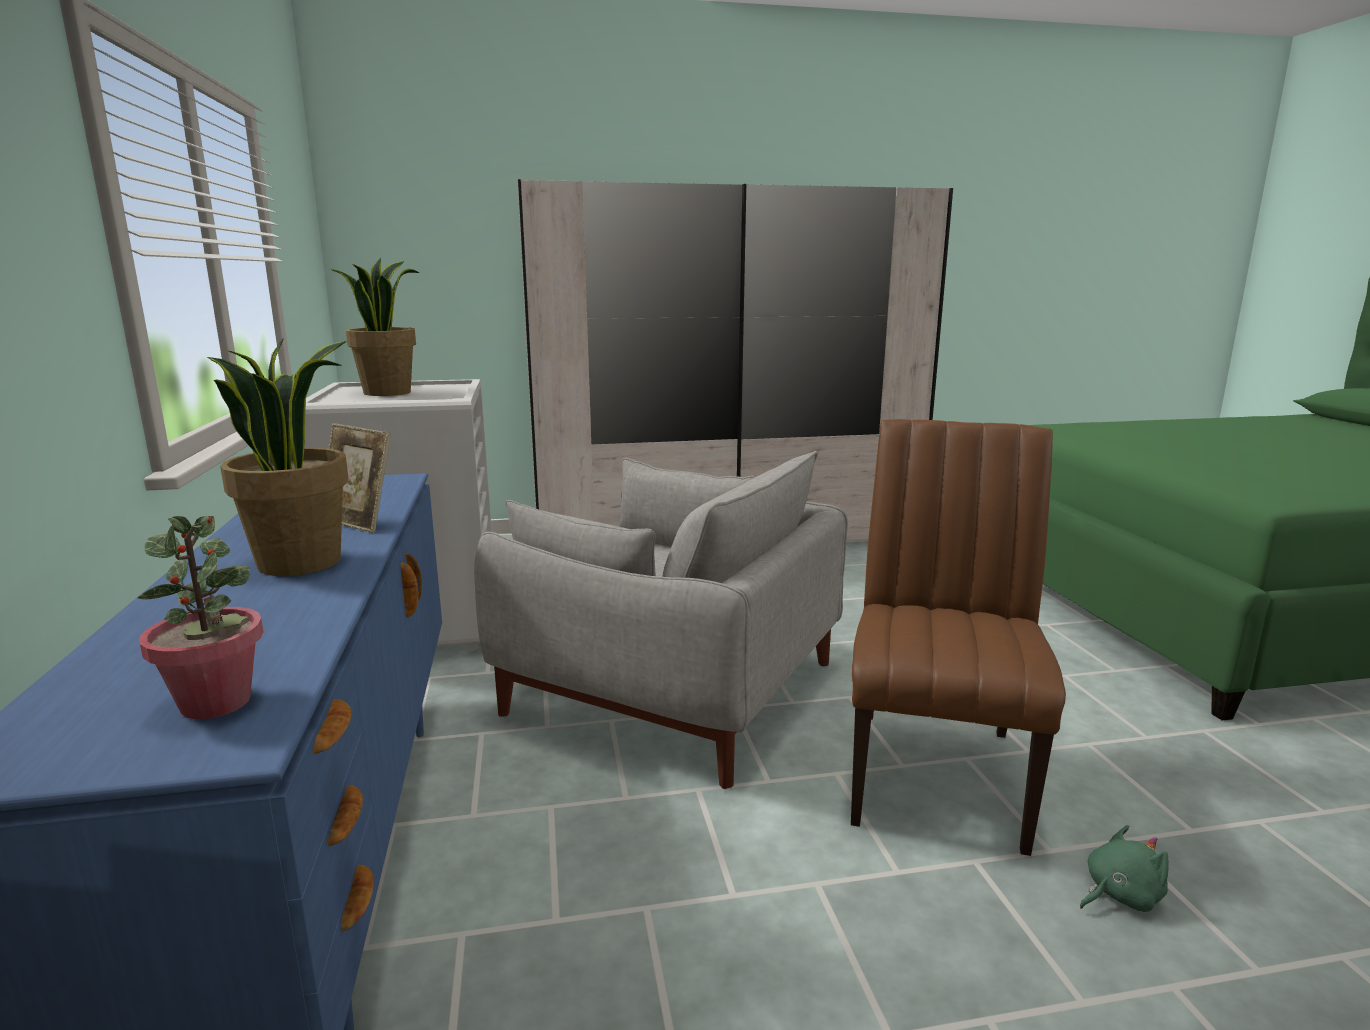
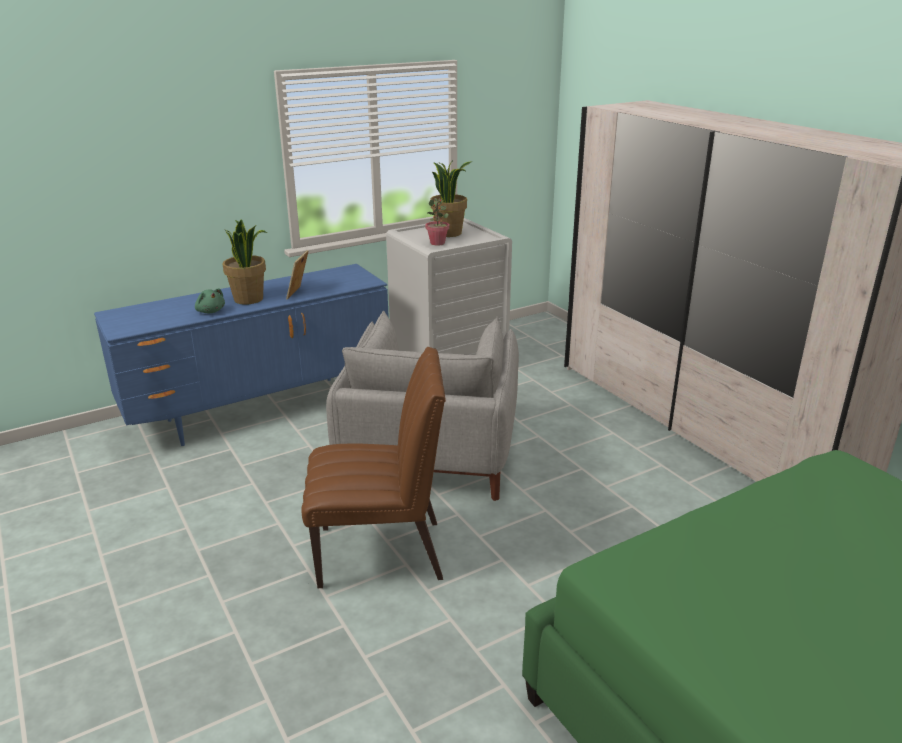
camera: 70 degrees right, 10 degrees up
potted plant [137,516,263,719] -> potted plant moved to [426,198,449,246]
green plush toy [1080,825,1169,912] -> green plush toy moved to [195,288,225,313]

